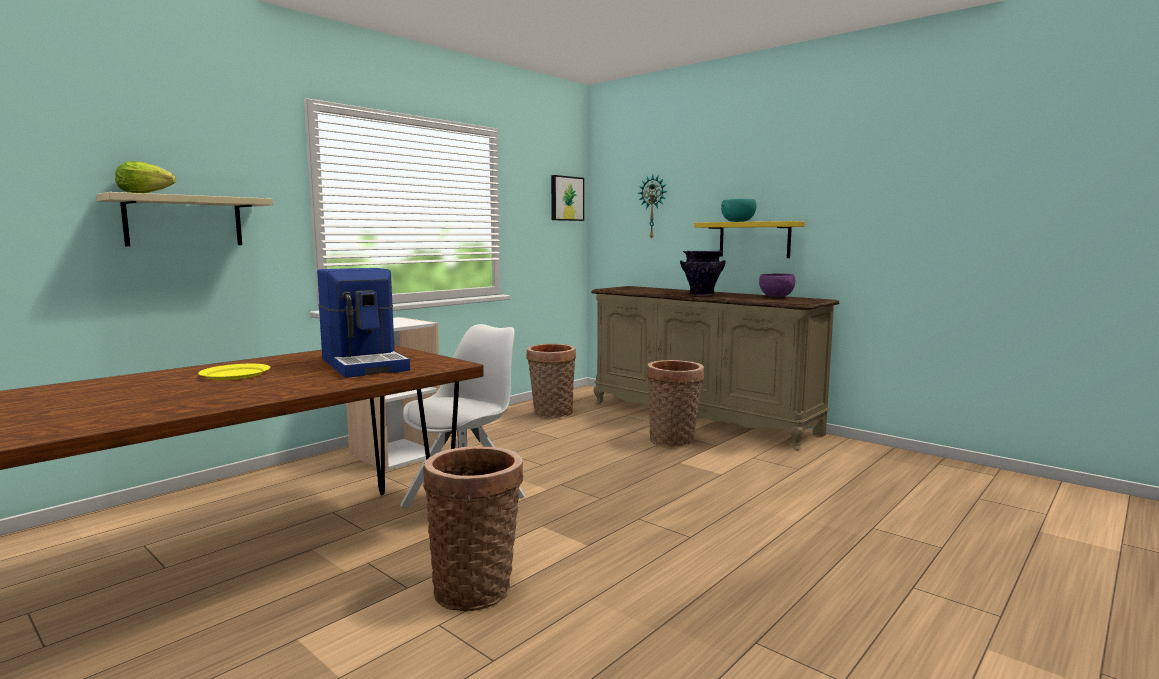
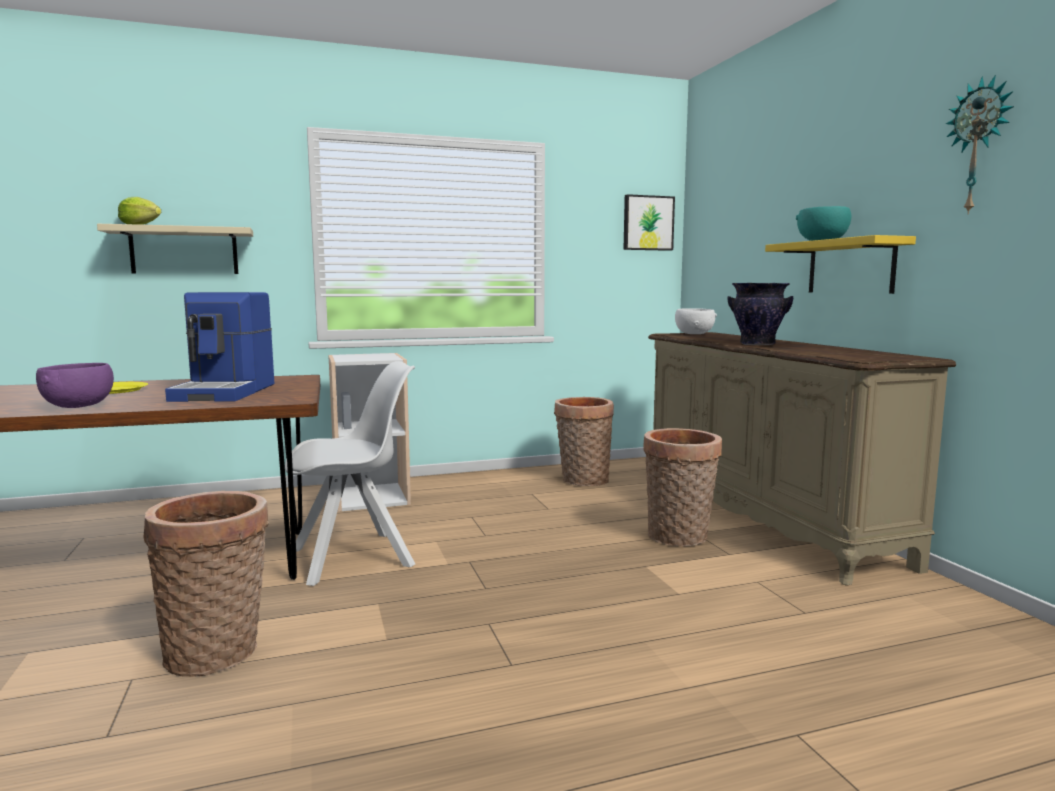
camera: 30 degrees right, 0 degrees up
wall clock [639,175,667,240] -> wall clock moved to [946,75,1014,214]
purple bowl [759,273,795,297] -> purple bowl moved to [36,363,114,408]
none -> white bowl [675,308,717,334]

